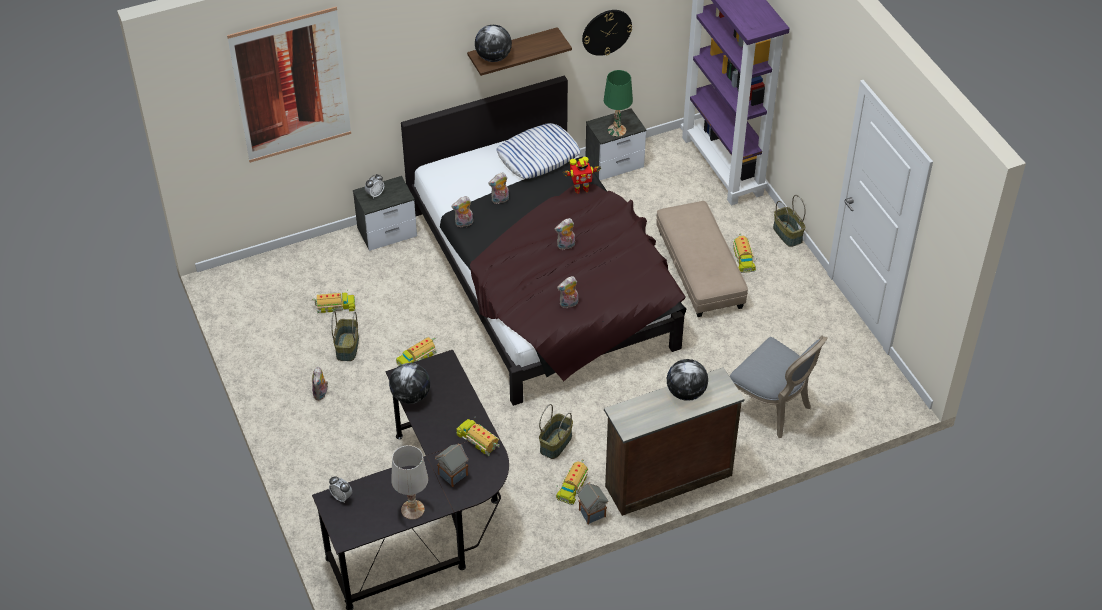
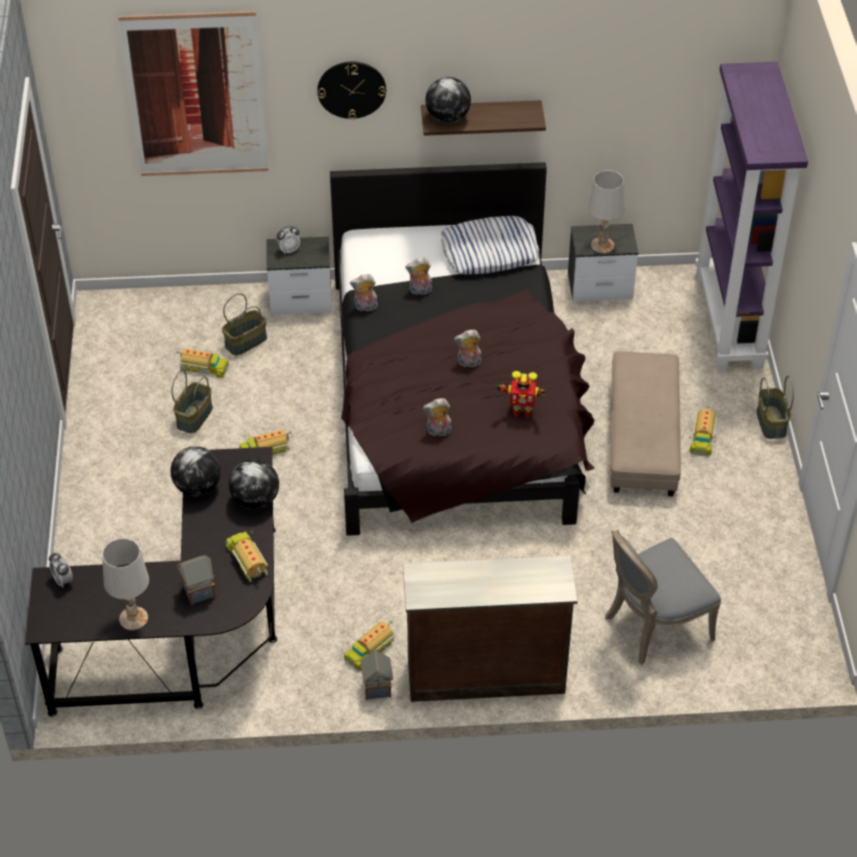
camera: 20 degrees right, 0 degrees up
plush toy [312,366,328,400] -> none
basket [539,404,573,459] -> basket moved to [222,293,267,356]
toy robot [563,157,601,194] -> toy robot moved to [496,371,546,418]
wall clock [582,10,632,56] -> wall clock moved to [317,62,386,120]
green table lamp [604,70,633,137] -> white table lamp [588,170,624,253]
globe [667,359,708,401] -> globe moved to [229,459,279,509]
grey chair [730,335,828,438] -> grey chair turned 90 degrees clockwise [605,529,721,665]

